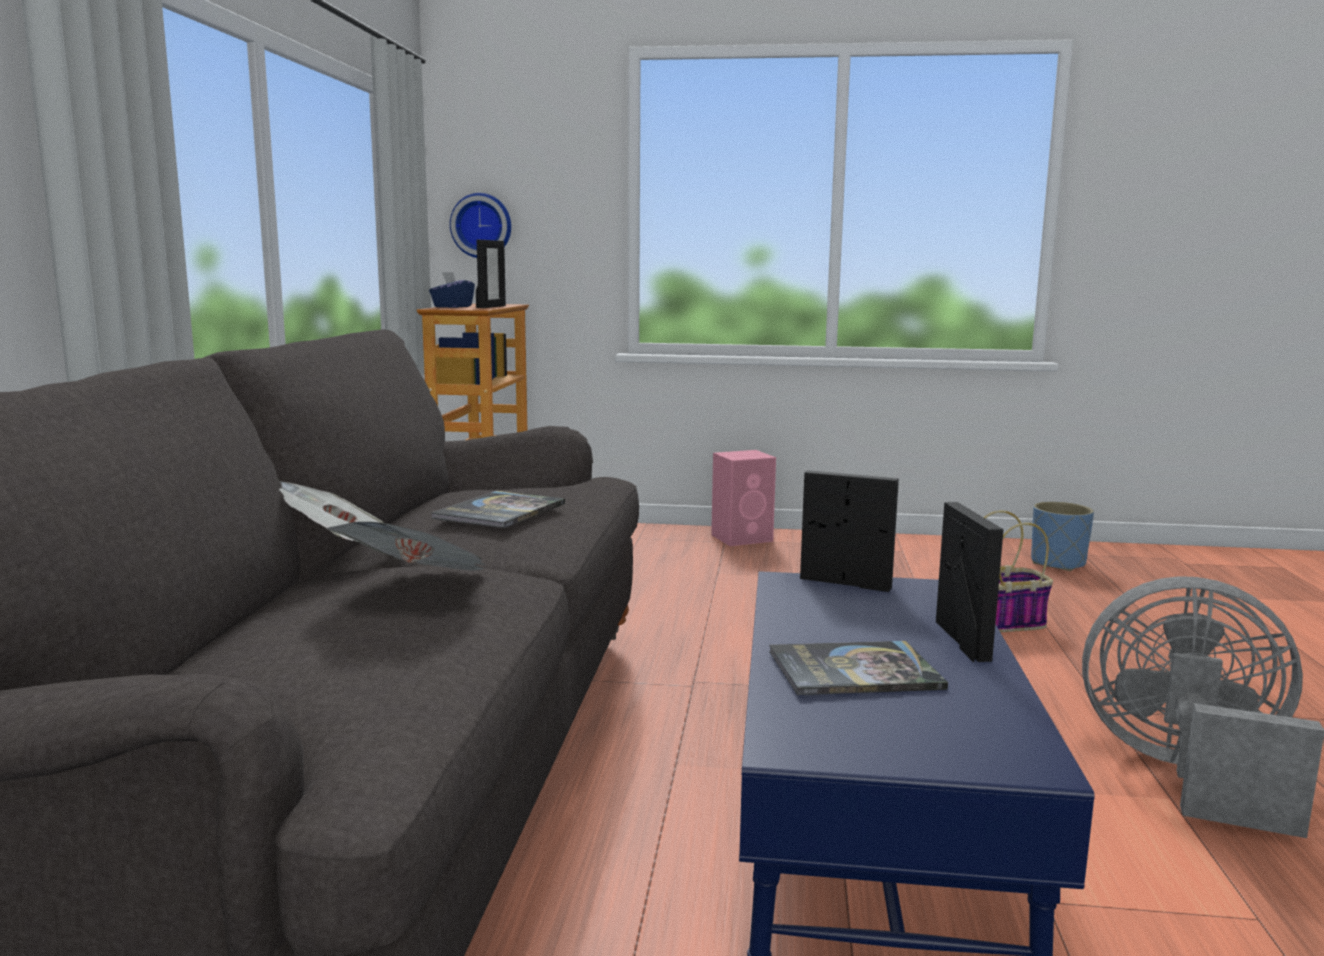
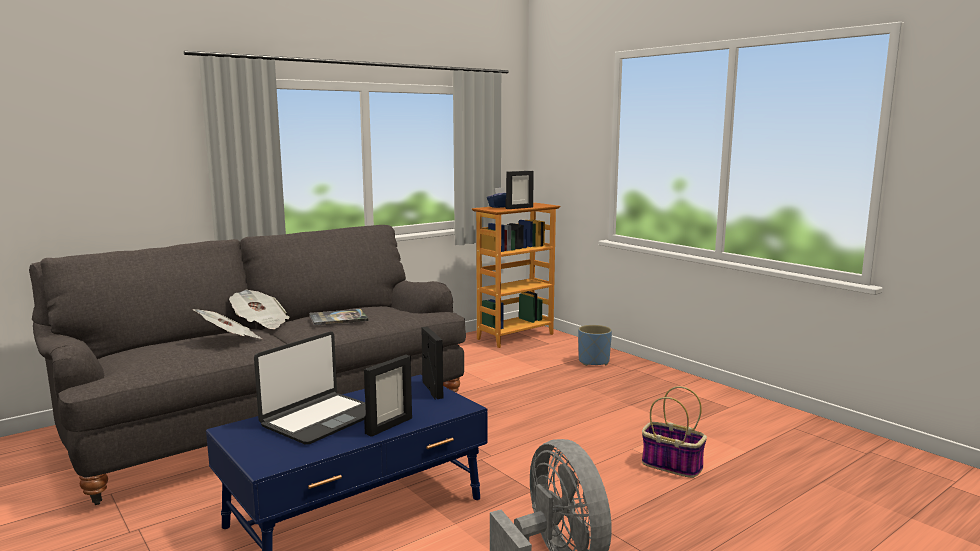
camera: 45 degrees right, 0 degrees up
wall clock [450,193,511,258] -> none
pink speaker [711,450,776,546] -> none
book [769,641,948,695] -> laptop [254,331,366,445]
blue planter [1031,502,1094,571] -> blue planter moved to [578,325,612,366]

